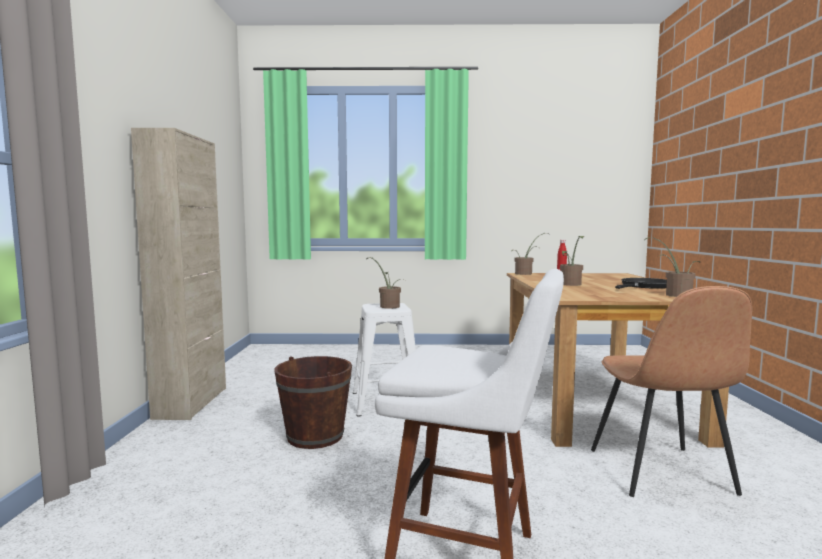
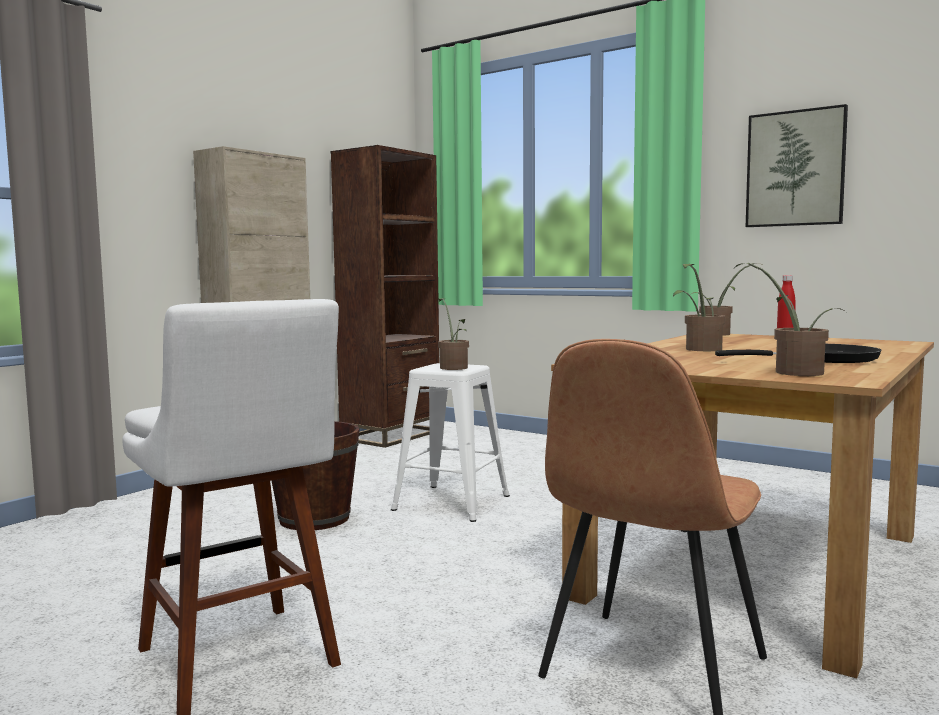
camera: 35 degrees right, 0 degrees up
none -> brown bookcase [331,145,439,448]
none -> picture [746,104,848,227]

